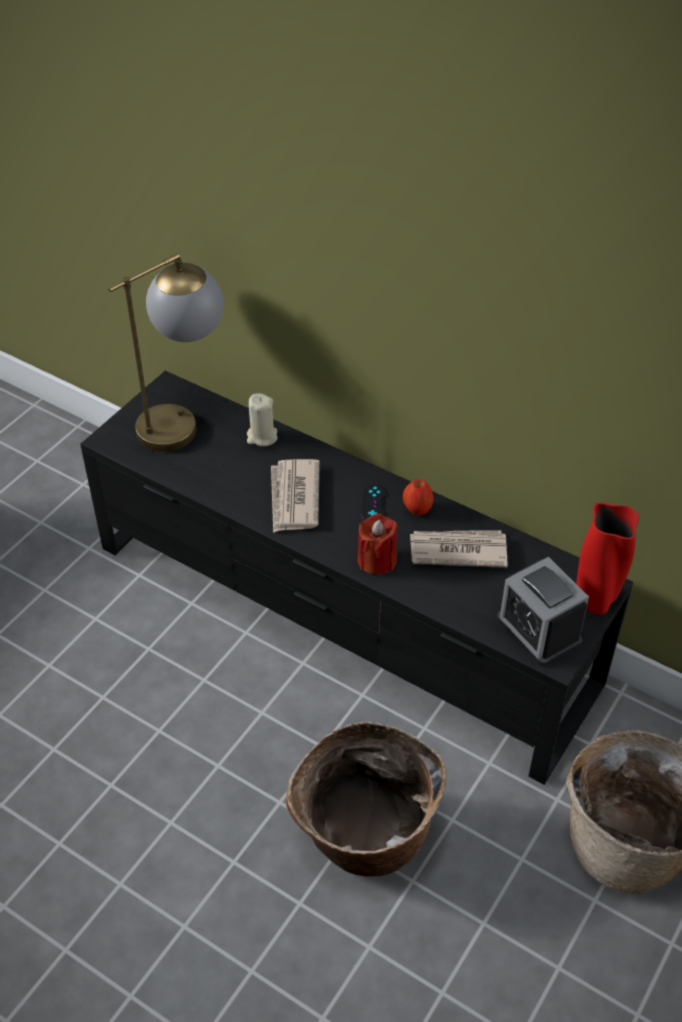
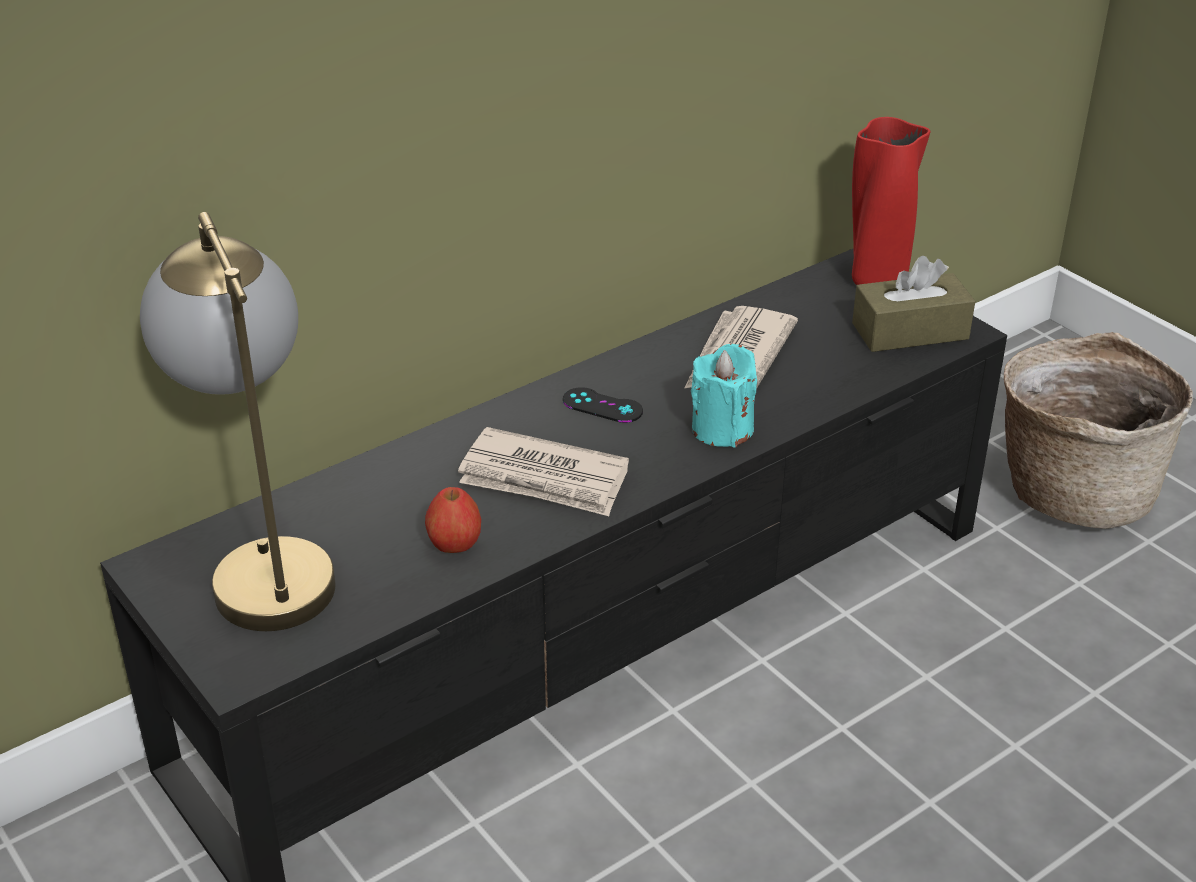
camera: 70 degrees left, 10 degrees down
beige candle [247,394,278,446] -> none
basket [286,721,447,877] -> none
red candle [358,513,398,575] -> turquoise candle [691,344,757,447]
apple [403,480,434,515] -> apple moved to [425,487,481,553]
alarm clock [497,557,589,666] -> brown tissue box [852,256,975,352]

